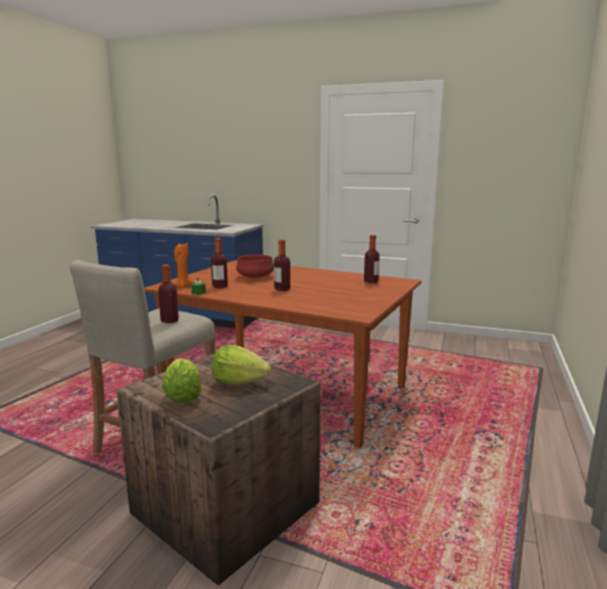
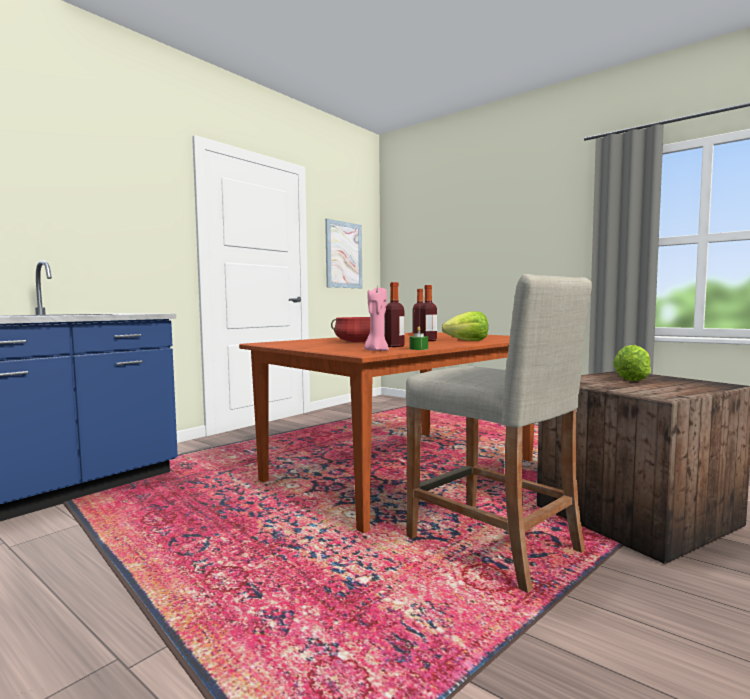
camera: 70 degrees left, 10 degrees down
bottle [158,265,179,323] -> none
lettuce [162,358,202,403] -> lettuce moved to [442,311,488,341]
orange candle [174,242,194,288] -> pink candle [364,288,389,351]
none -> picture [325,219,362,288]

